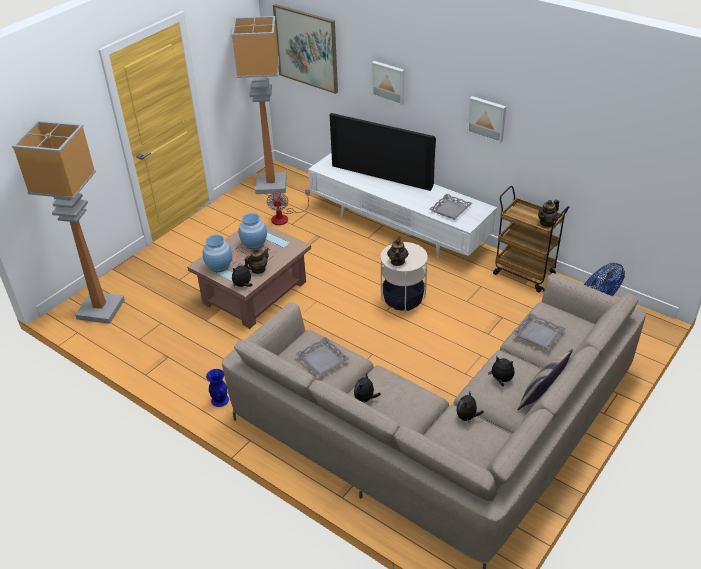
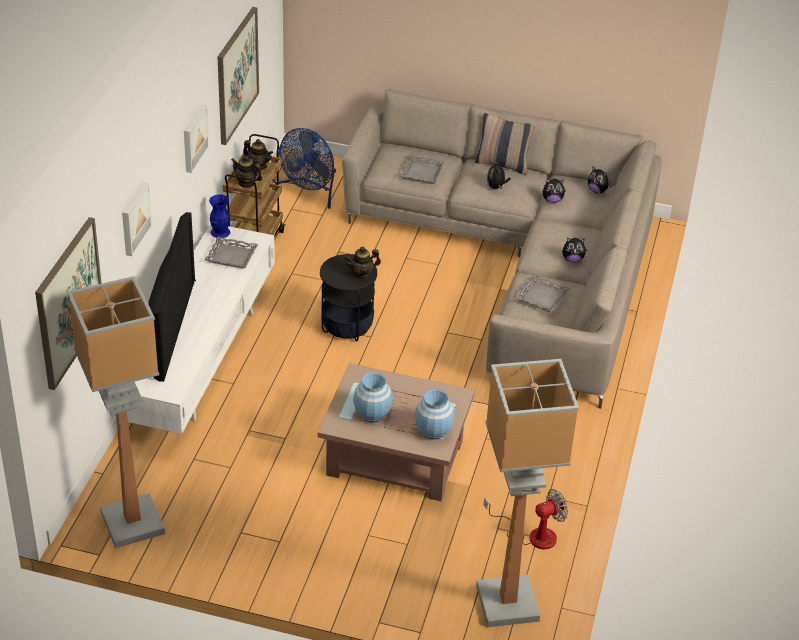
camera: 115 degrees left, 0 degrees up
blue vase [206,369,229,407] -> blue vase moved to [209,194,230,238]
plush toy [232,263,252,287] -> plush toy moved to [588,167,612,193]
teapot [245,248,269,274] -> teapot moved to [231,156,262,188]
fan [267,190,310,225] -> fan moved to [483,489,568,549]
beige side table [381,242,428,314] -> black side table [320,254,377,341]
none -> picture [218,7,259,145]

